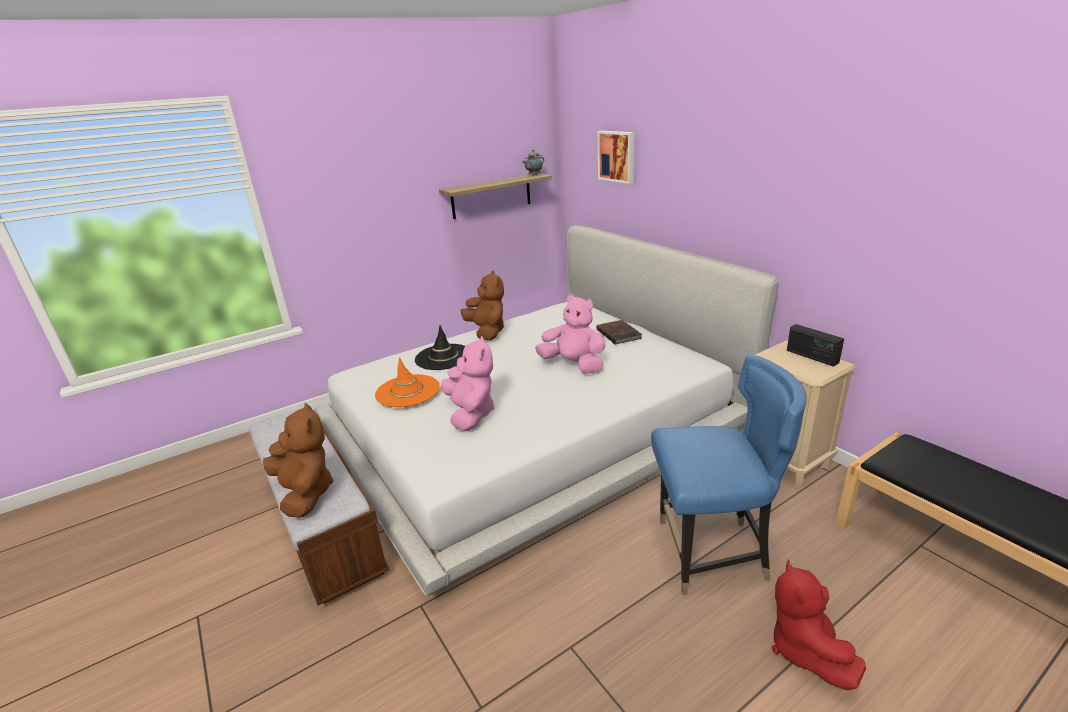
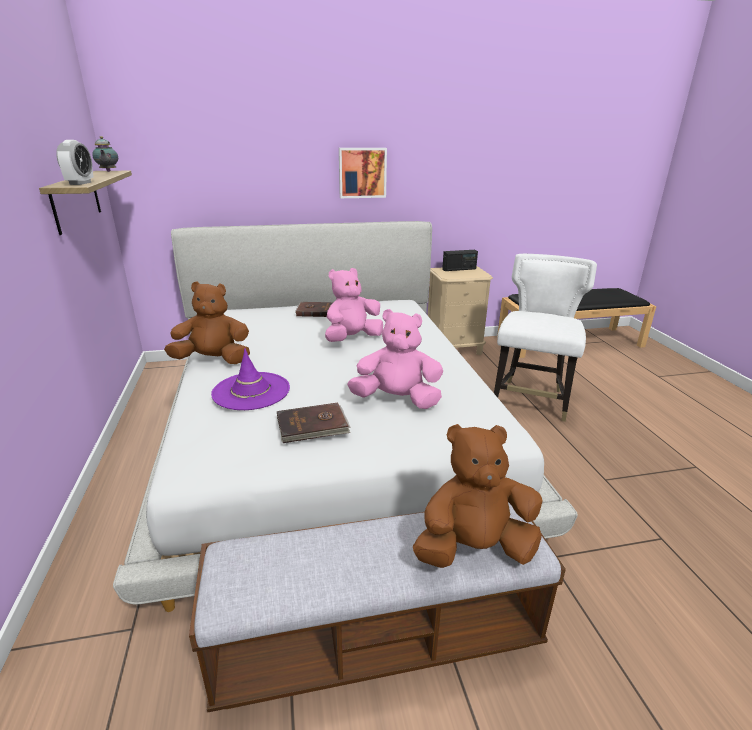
camera: 70 degrees left, 0 degrees up
orange hat [375,357,439,407] -> brown book [277,403,351,443]
black hat [415,325,465,370] -> purple hat [211,349,290,410]
picture [598,131,634,184] -> picture moved to [339,148,387,198]
blue chair [651,354,807,595] -> white chair [494,254,597,422]
red plush toy [772,559,866,690] -> none
none -> alarm clock [56,140,93,185]

